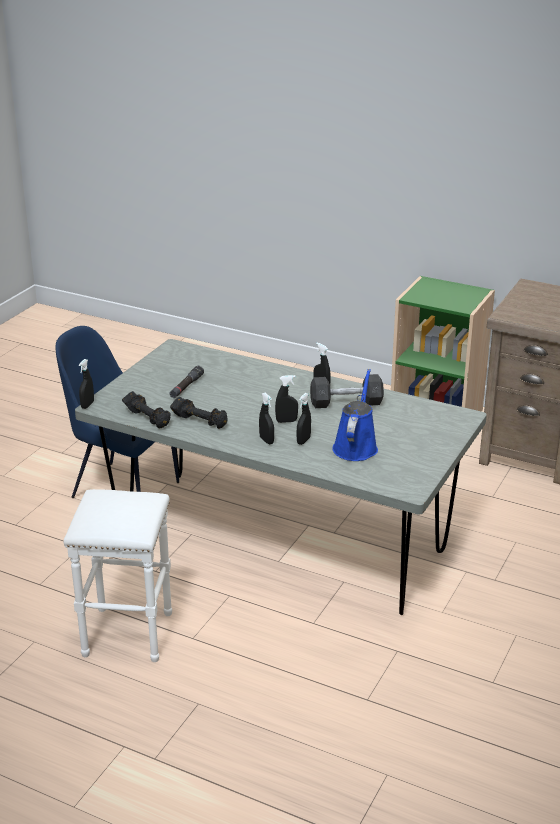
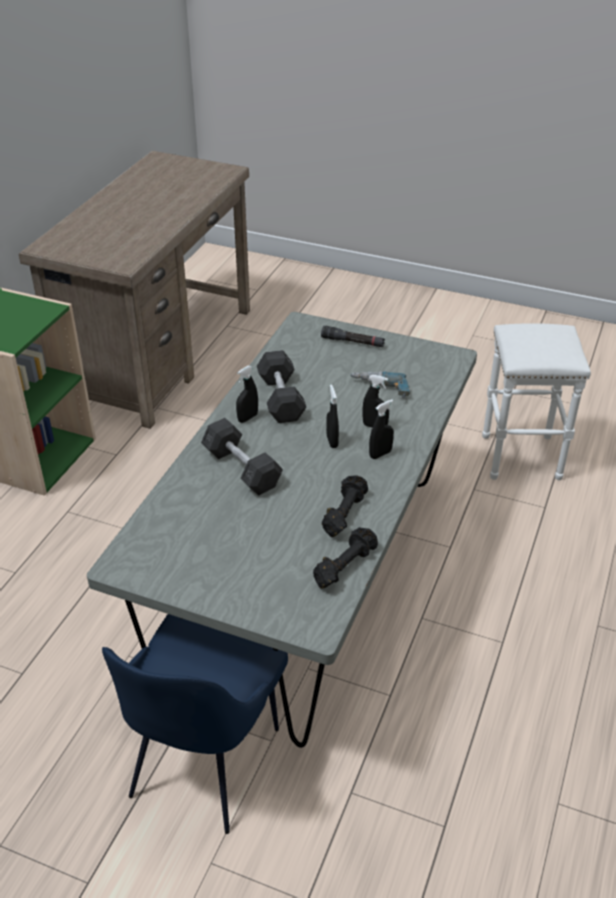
camera: 95 degrees left, 10 degrees up
white stool [64,489,172,662] -> white stool moved to [482,323,591,480]
black spray bottle [79,359,94,409] -> none
black flashlight [169,366,204,398] -> black flashlight moved to [321,326,385,347]
blue watering can [332,369,378,461] -> power drill [350,371,410,398]
none -> grey dumbbell [201,418,283,496]

